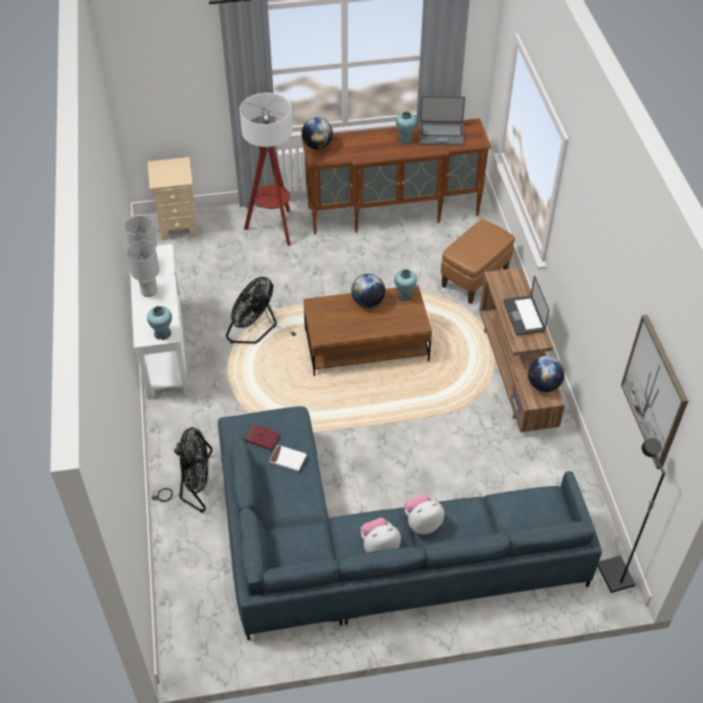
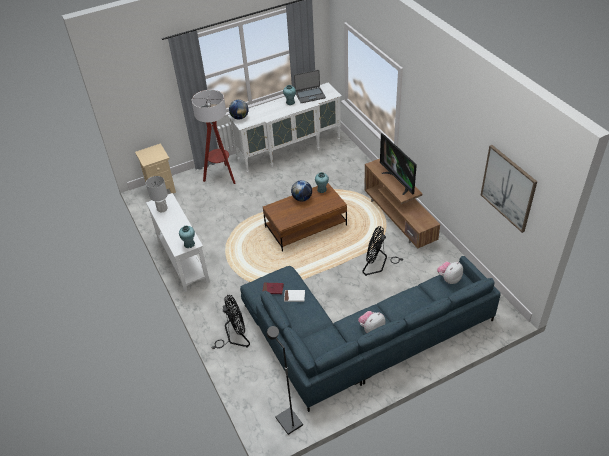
camera: 15 degrees left, 5 degrees down
grey table lamp [126,241,160,297] -> none
black fan [226,277,296,344] -> black fan moved to [363,226,403,276]
brown cabinet [302,118,492,235] -> white cabinet [228,83,342,174]
plush toy [404,494,444,534] -> plush toy moved to [437,261,463,284]
brown ottoman [441,220,515,304] -> none
laptop [503,276,549,335] -> television [380,133,417,195]
globe [528,356,565,392] -> none
black floor lamp [598,438,665,593] -> black floor lamp moved to [267,326,303,435]

